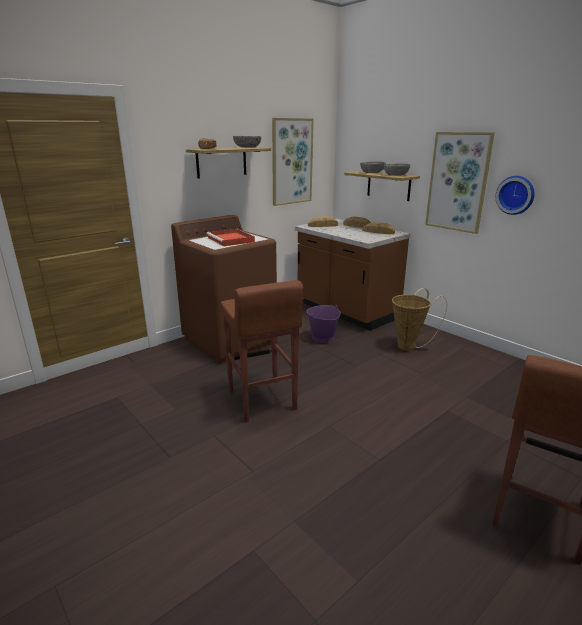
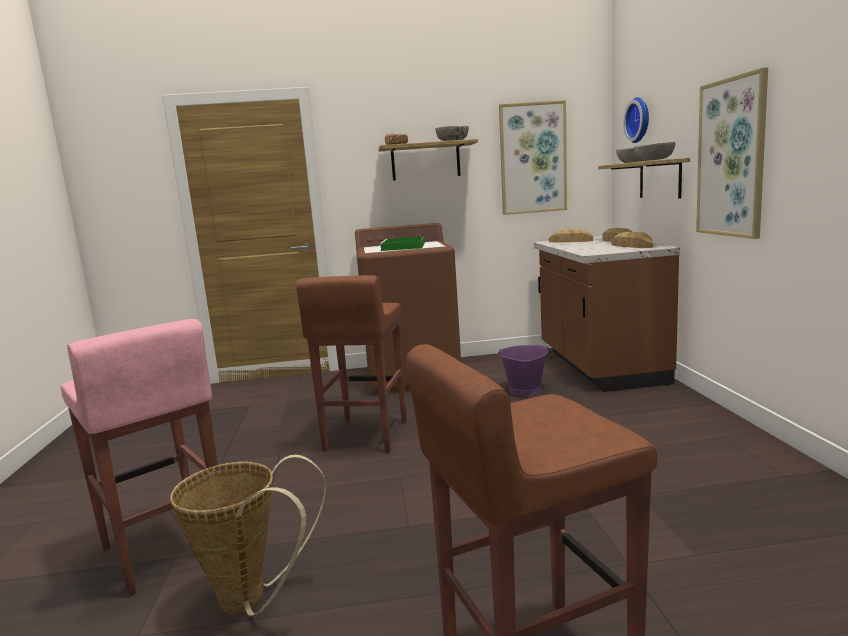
camera: 35 degrees right, 10 degrees down
red tray [206,229,255,246] -> green tray [379,236,425,251]
basket [392,288,447,351] -> basket moved to [170,455,326,616]
wall clock [496,176,535,215] -> wall clock moved to [623,97,649,143]
none -> pink stool [61,319,218,596]

